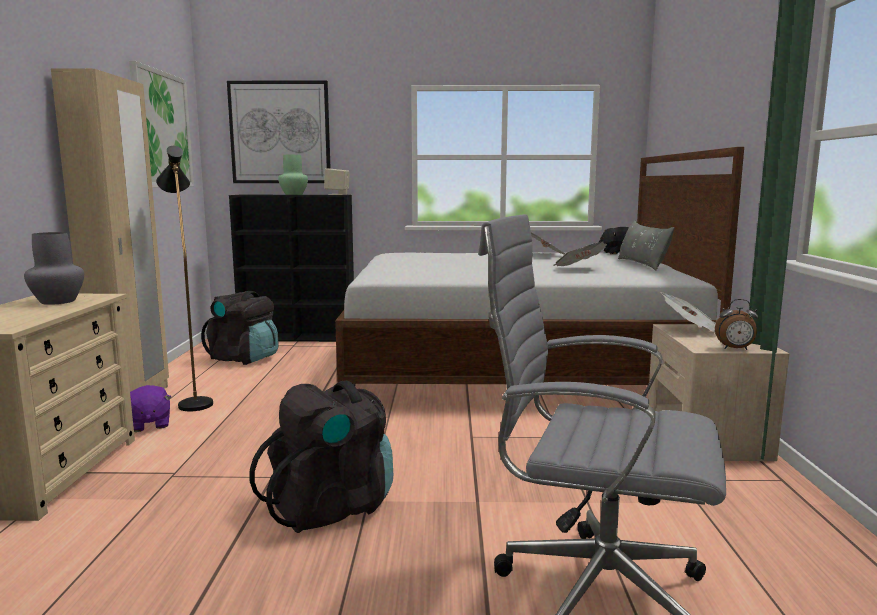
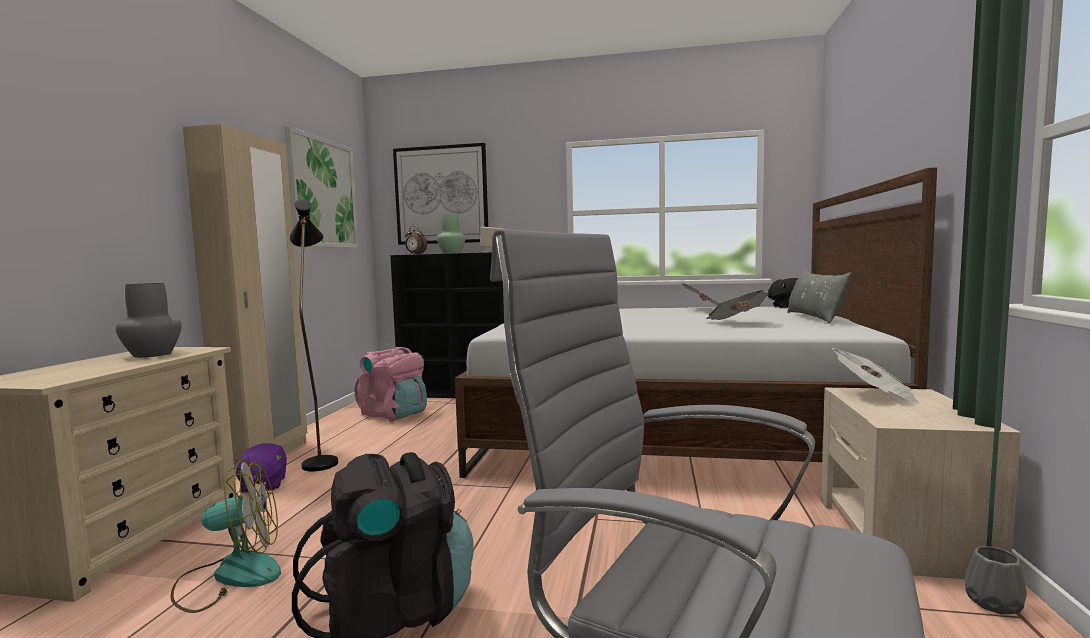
camera: 10 degrees right, 5 degrees down
black backpack [201,291,278,365] -> pink backpack [355,347,427,421]
alarm clock [715,299,759,350] -> alarm clock moved to [405,226,427,255]
none -> fan [170,460,281,613]
none -> grey vase [965,546,1027,615]

